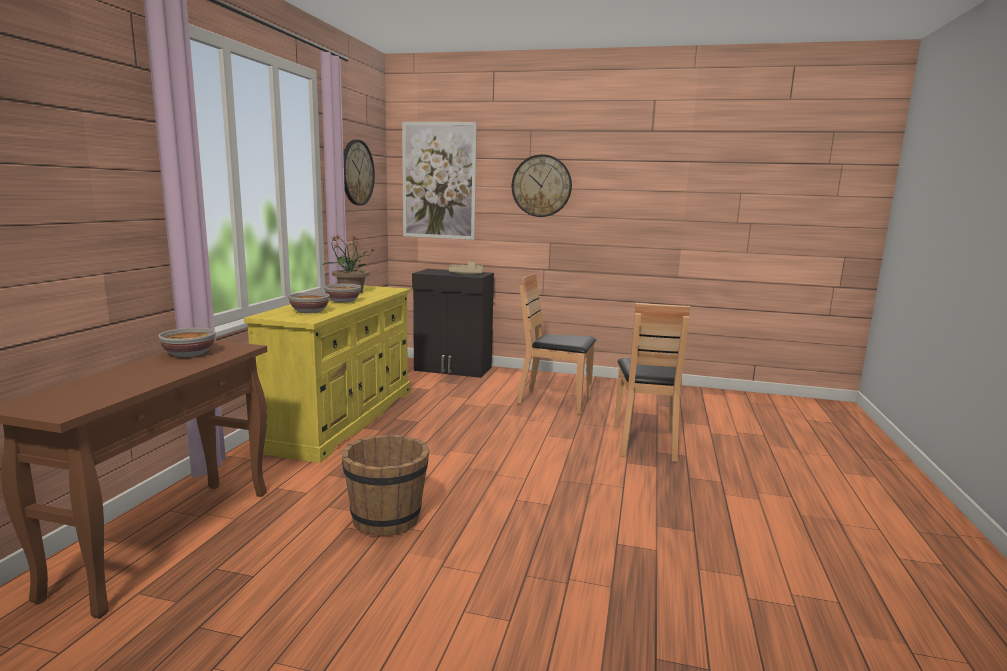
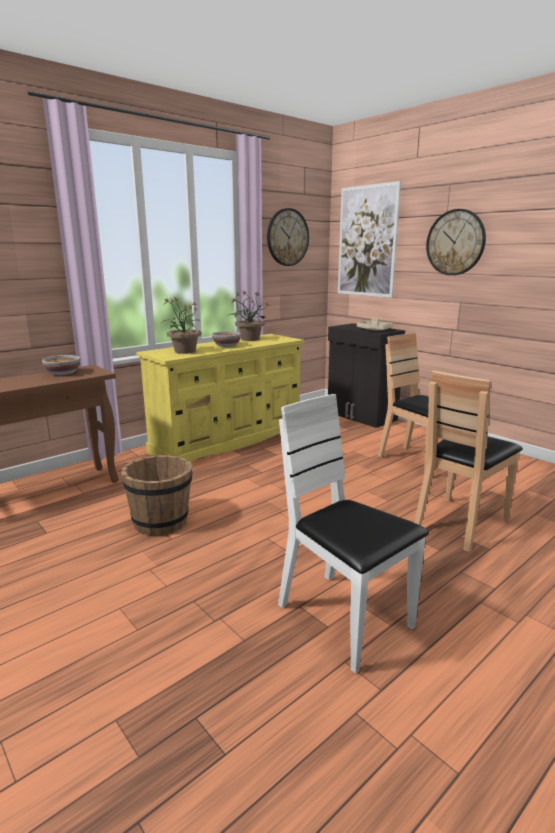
camera: 35 degrees right, 5 degrees up
bowl [288,292,330,313] -> potted plant [162,297,202,354]
none -> white chair [278,394,429,673]

